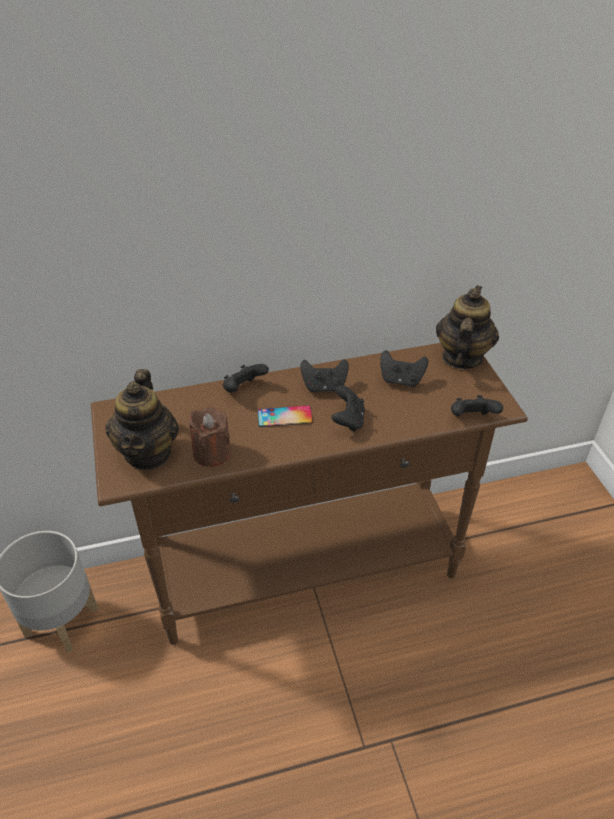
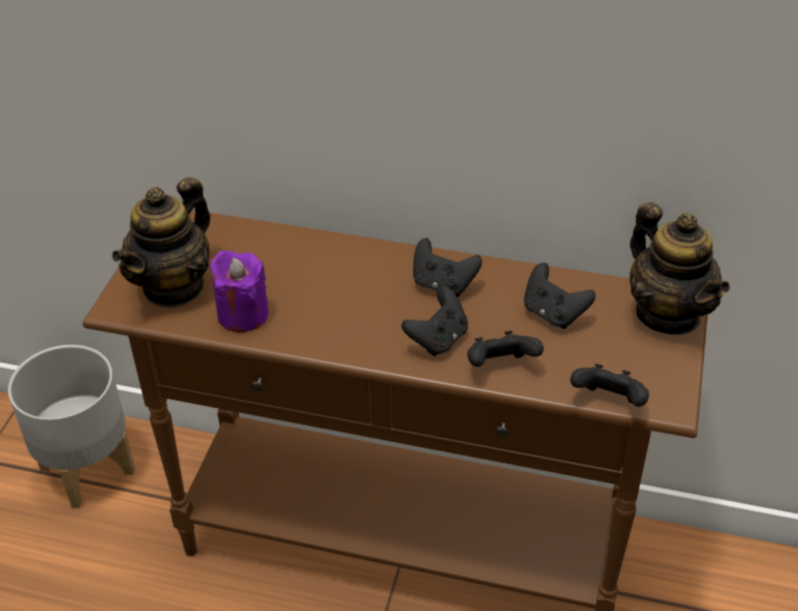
camera: 30 degrees right, 0 degrees up
brown candle [189,407,231,467] -> purple candle [209,250,269,332]
black game controller [223,364,269,393] -> black game controller moved to [467,331,544,367]
phone [258,405,313,427] -> none
teapot [436,285,499,369] -> teapot turned 105 degrees clockwise [629,202,730,335]

